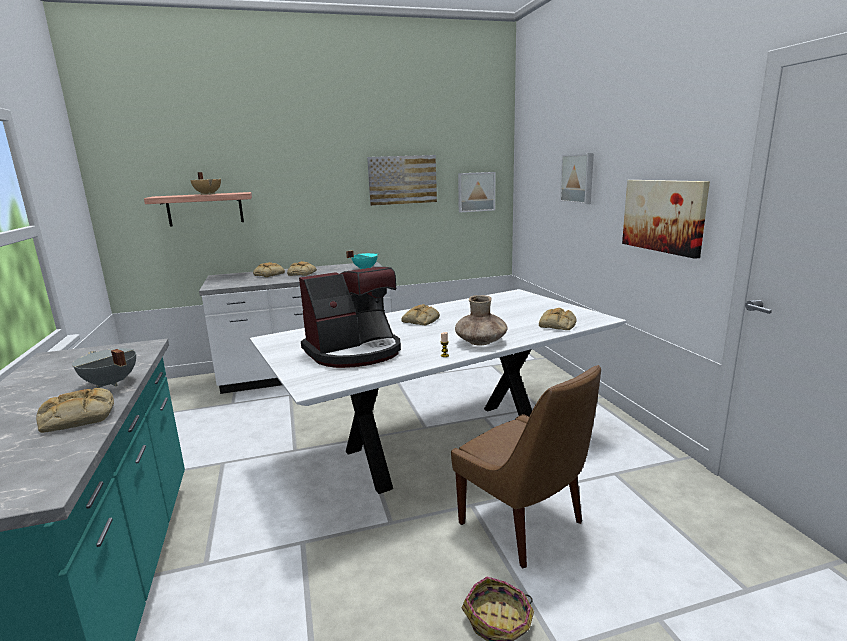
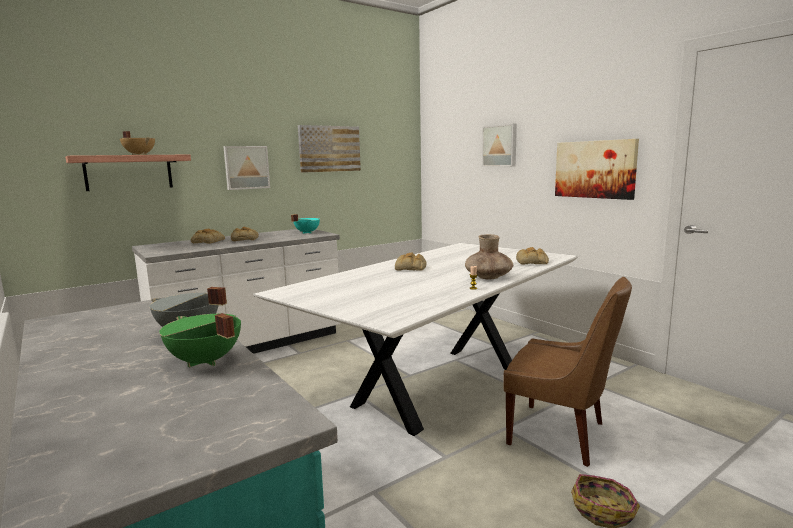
camera: 20 degrees left, 5 degrees down
bread [36,388,114,433] -> green cooking pot [159,313,241,367]
coffee machine [299,267,401,368] -> none
picture [458,172,495,213] -> picture moved to [223,146,270,190]

